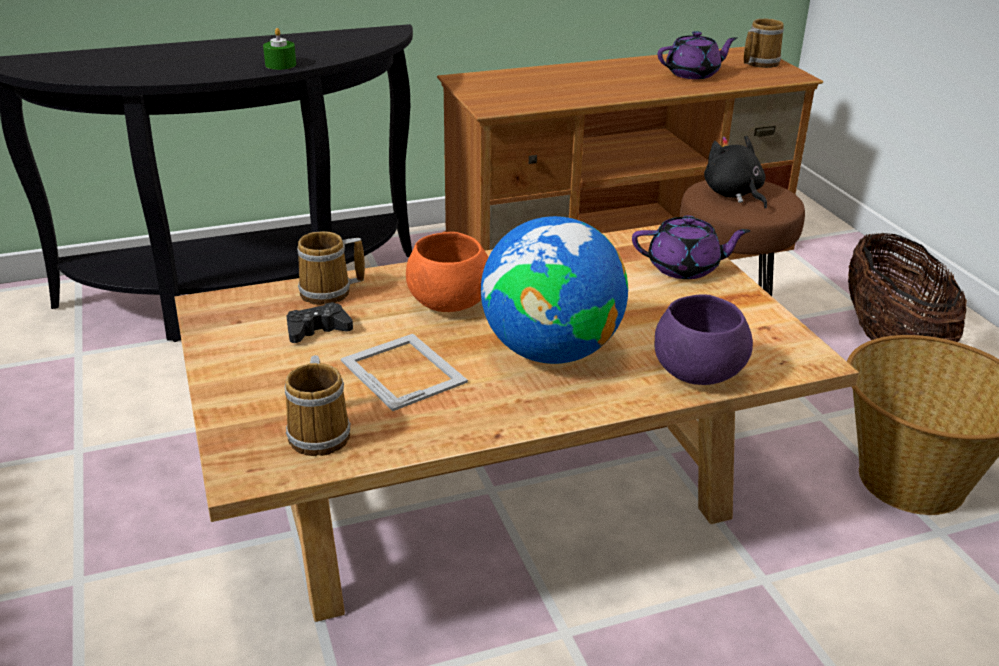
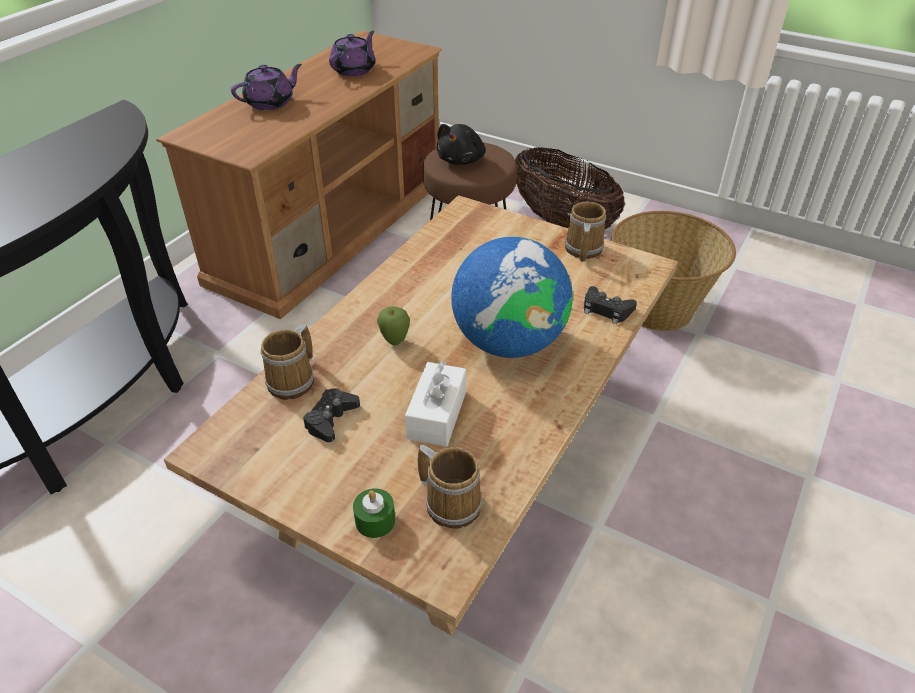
camera: 40 degrees left, 10 degrees up
green candle [263,28,296,70] -> green candle moved to [353,488,395,538]
picture frame [341,334,468,411] -> white tissue box [405,361,466,447]
orange bowl [406,232,488,312] -> apple [377,306,410,346]
purple teapot [632,215,751,279] -> purple teapot moved to [231,64,302,110]
purple bowl [655,294,753,385] -> black game controller [584,286,637,324]
black plush toy [704,135,767,208] -> black plush toy turned 90 degrees counterclockwise [437,124,485,165]
mug [744,19,784,68] -> mug moved to [565,202,606,262]

